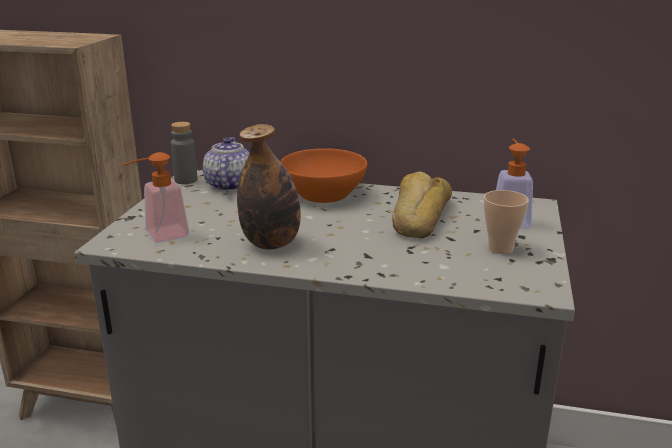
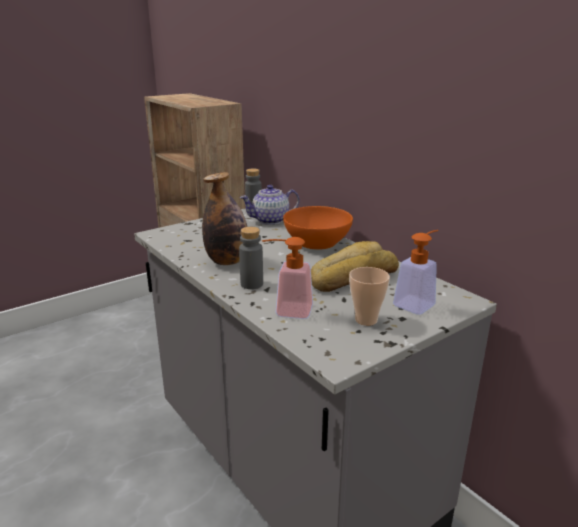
camera: 40 degrees right, 0 degrees up
soap dispenser [122,152,189,243] -> soap dispenser moved to [262,237,313,319]
teapot [203,137,250,191] -> teapot turned 150 degrees counterclockwise [240,185,300,225]
none -> grey bottle [239,227,263,289]

